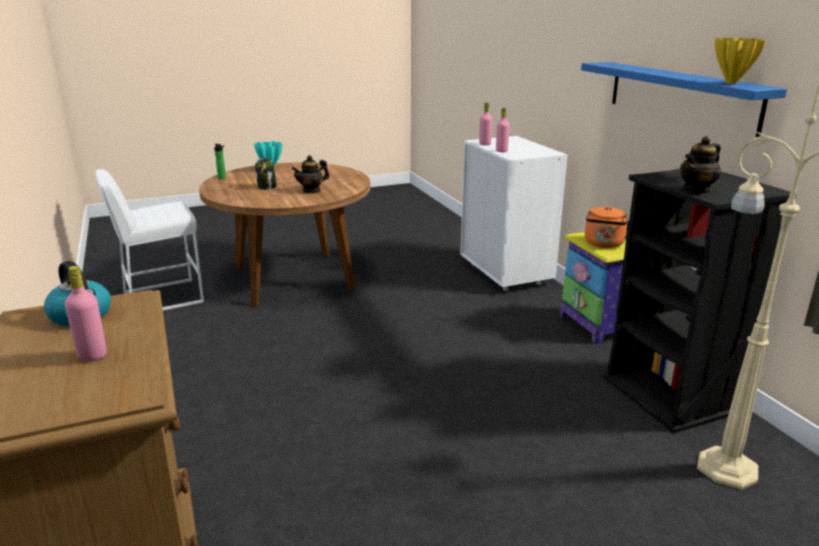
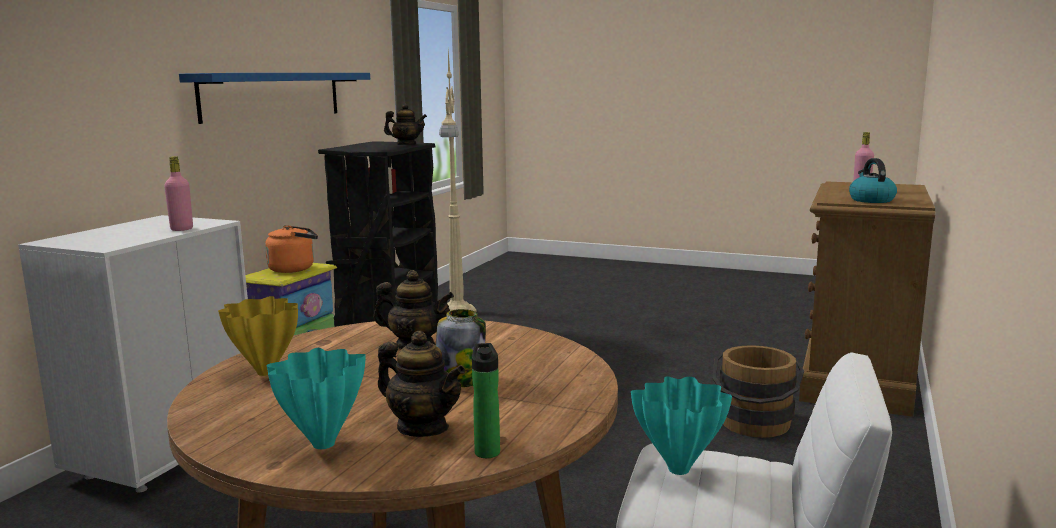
camera: 135 degrees left, 10 degrees down
pink bottle [479,103,493,145] -> none
yellow vase [715,38,765,84] -> yellow vase moved to [218,296,298,376]
none -> teapot [378,331,465,437]
none -> turquoise vase [631,376,732,475]
none -> brown bucket [712,345,804,438]

